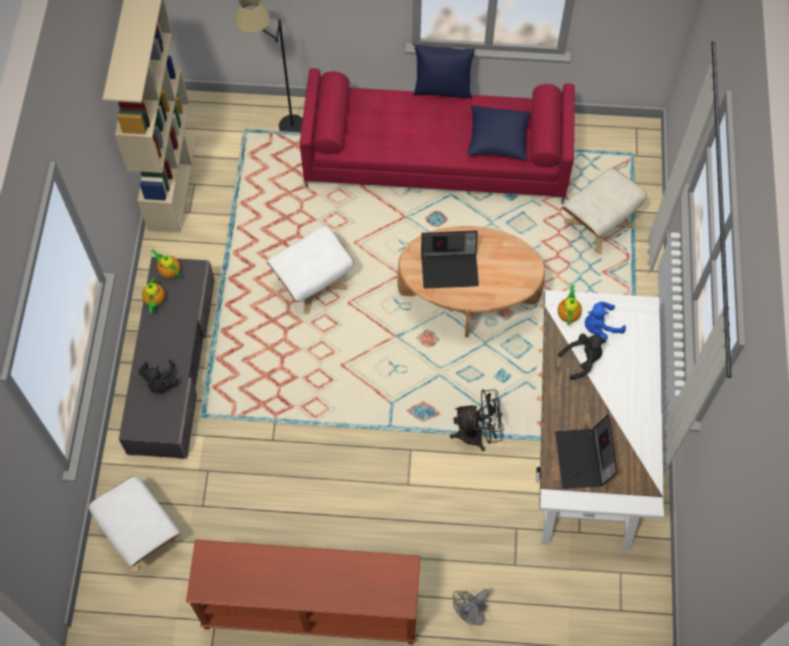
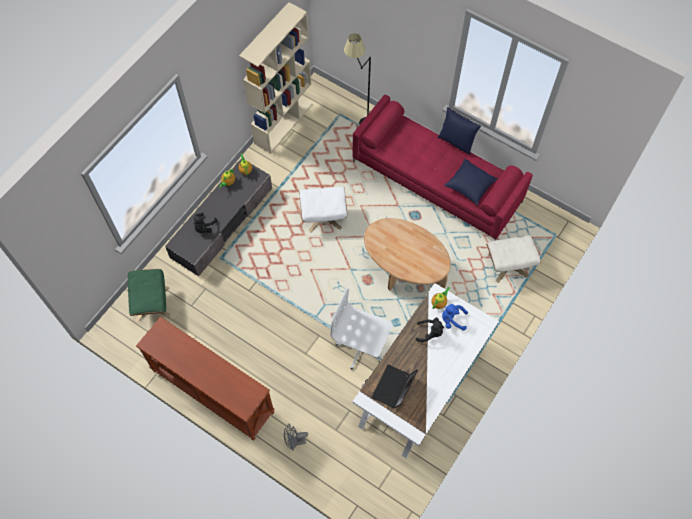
camera: 30 degrees right, 0 degrees up
white ottoman [89,476,181,573] -> green ottoman [128,269,171,322]
laptop [421,231,479,289] -> none
black fan [450,389,504,451] -> white office chair [331,289,392,369]

